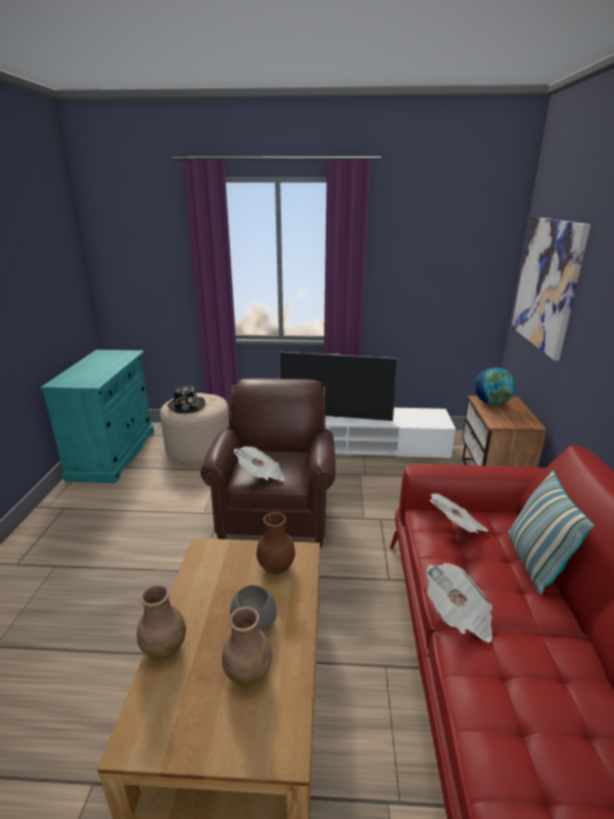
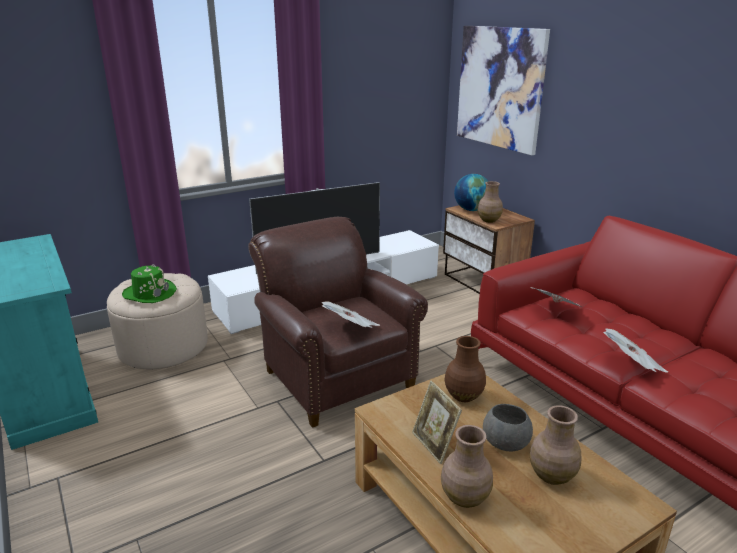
camera: 35 degrees left, 0 degrees up
black hat [167,386,205,414] -> green hat [122,264,177,303]
pillow [508,470,594,595] -> none
none -> picture frame [412,381,462,464]
none -> brown vase [478,181,503,223]

